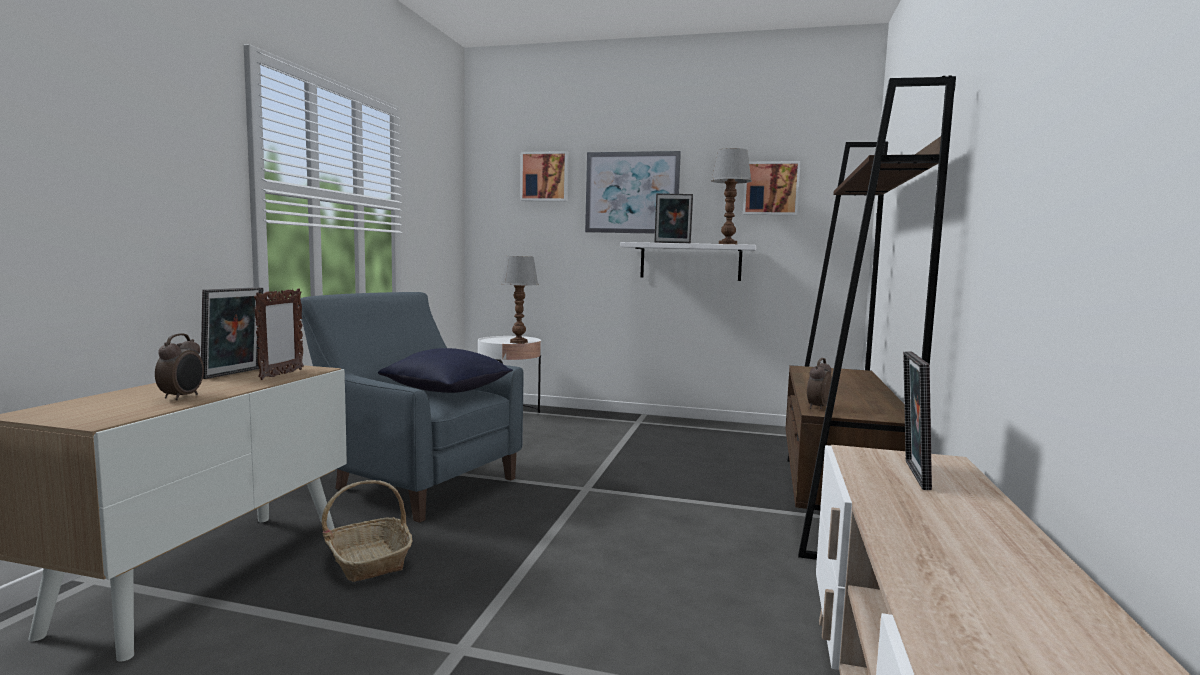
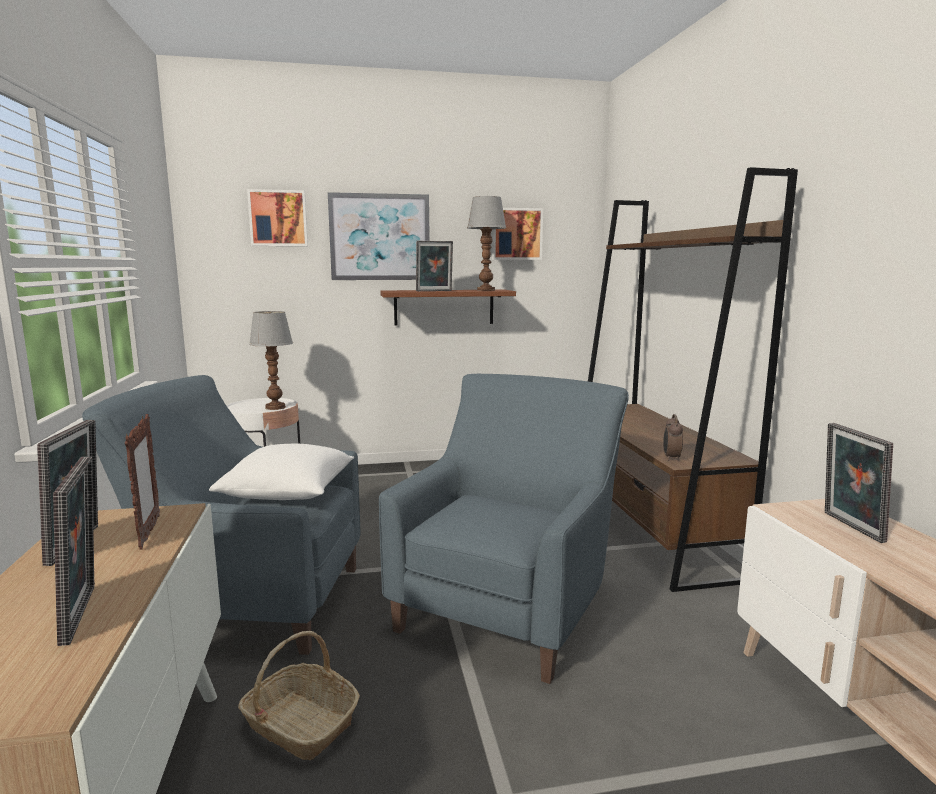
camera: 25 degrees left, 5 degrees up
alarm clock [155,333,204,400] -> picture frame [53,457,95,646]
blue pillow [378,348,513,393] -> white pillow [209,444,354,500]
white shelf [621,242,756,281] -> brown shelf [380,290,516,326]
none -> blue armchair [379,374,629,684]

